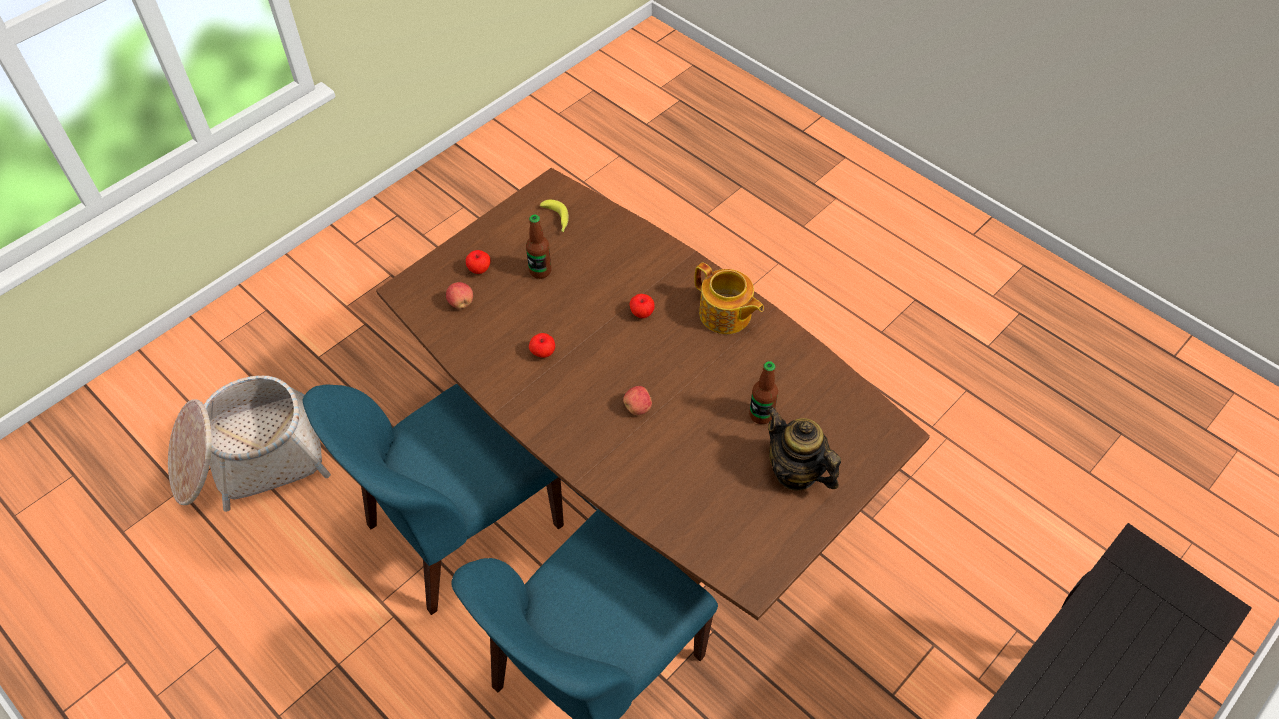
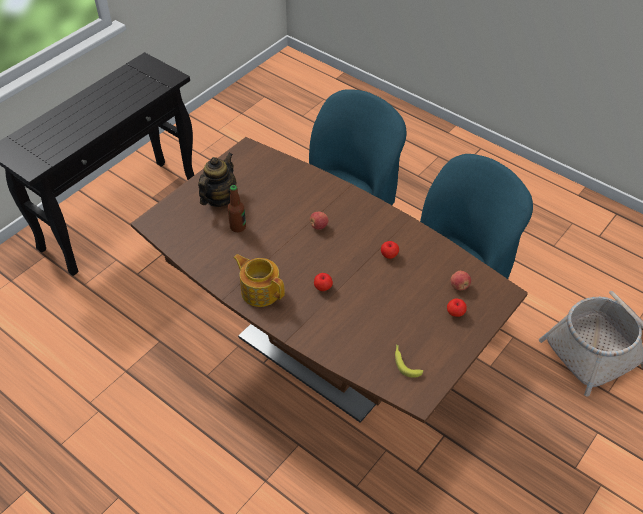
camera: 175 degrees right, 5 degrees down
bottle [526,215,551,279] -> none
teapot [767,407,841,490] -> teapot turned 105 degrees counterclockwise [198,153,236,207]

